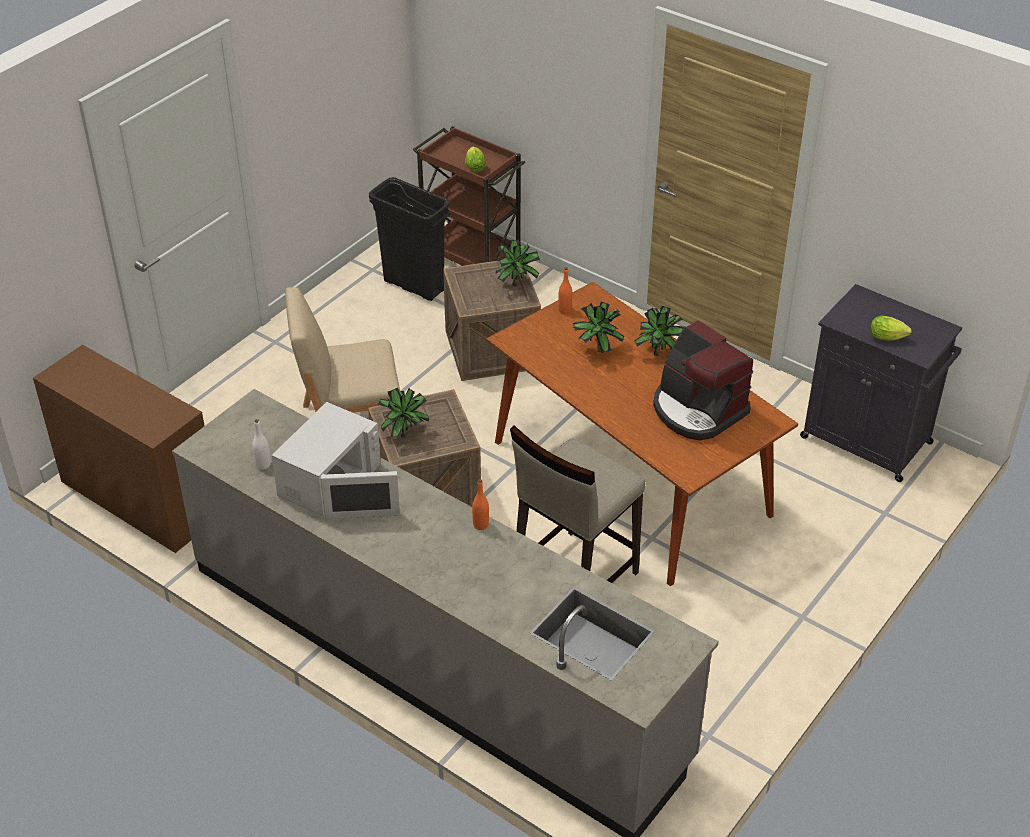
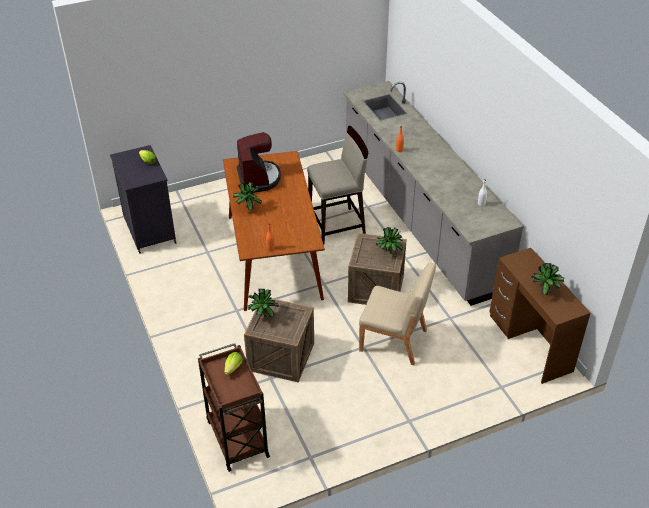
camera: 150 degrees left, 0 degrees up
white microwave [272,402,400,519] -> none
black trash can [369,177,450,301] -> none
potted plant [573,302,624,353] -> potted plant moved to [531,263,564,295]

